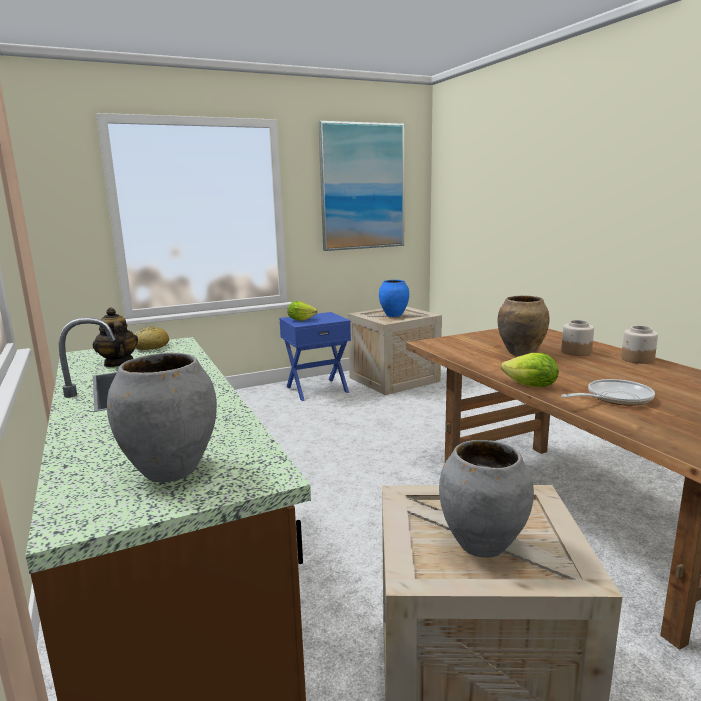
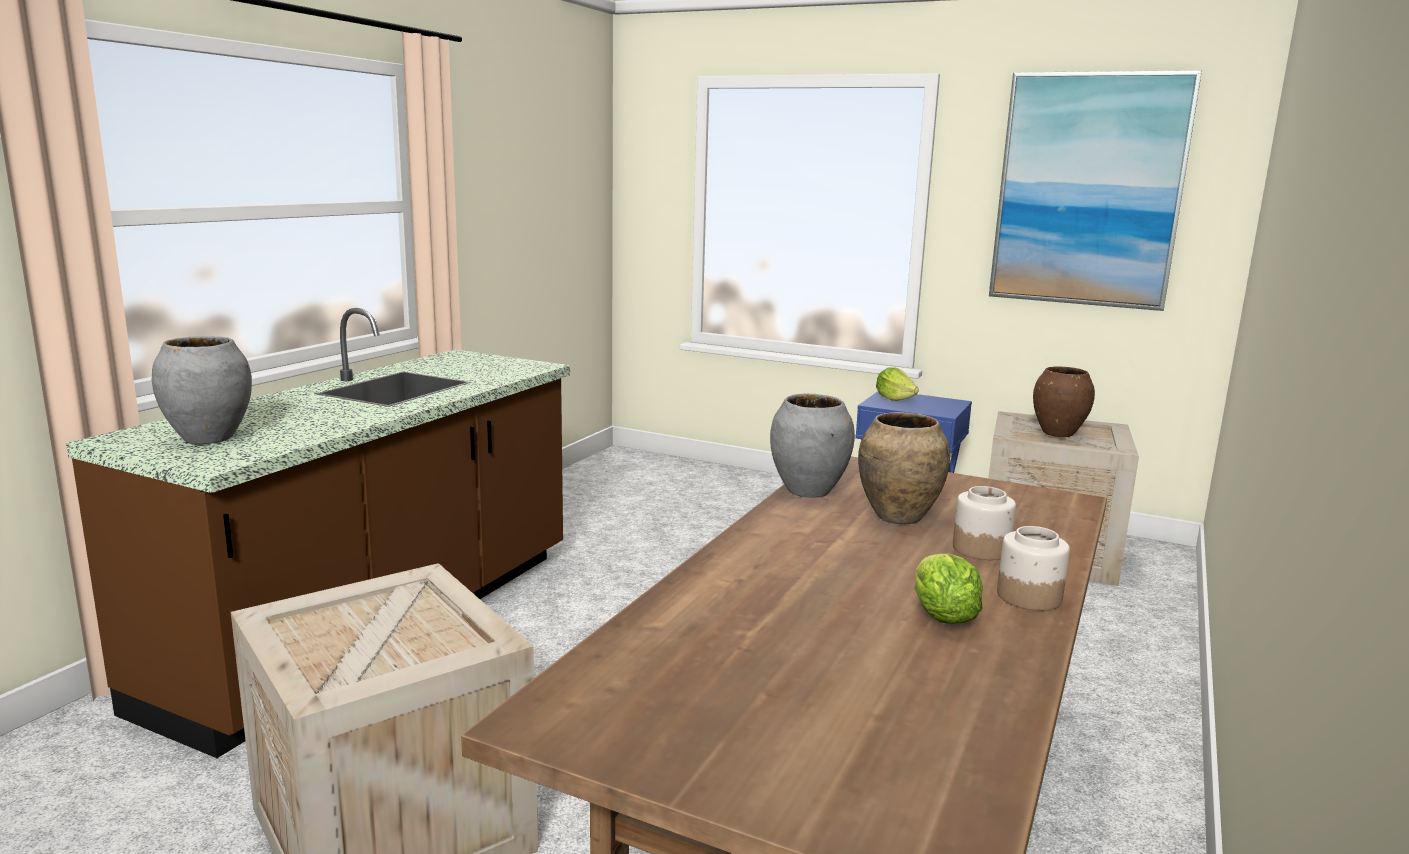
camera: 50 degrees right, 0 degrees up
teapot [93,308,138,367] -> none
bread [134,327,169,350] -> none
blue vase [379,280,409,317] -> brown vase [1033,367,1095,437]
grey vase [439,440,534,558] -> grey vase moved to [770,393,855,498]
lettuce [501,353,559,387] -> lettuce moved to [914,554,983,624]
frying pan [561,379,655,406] -> none

